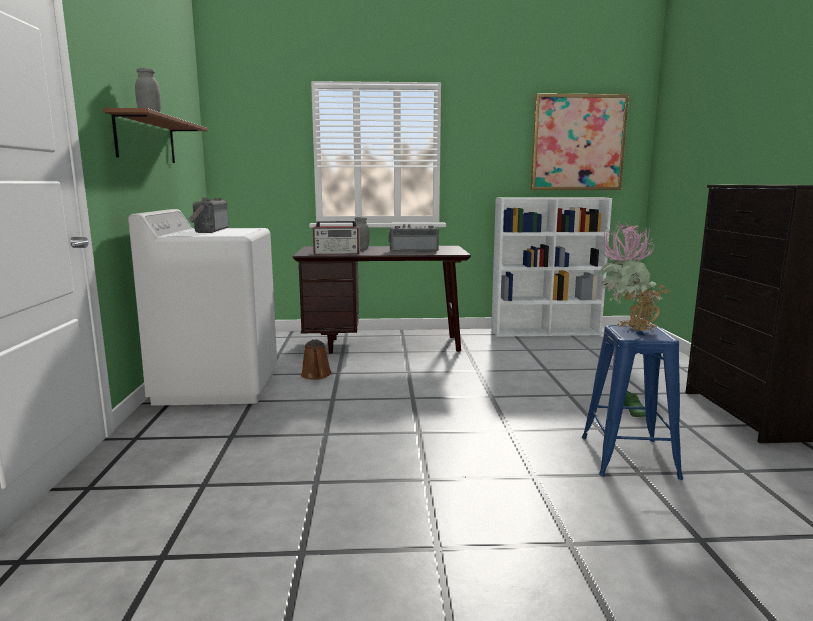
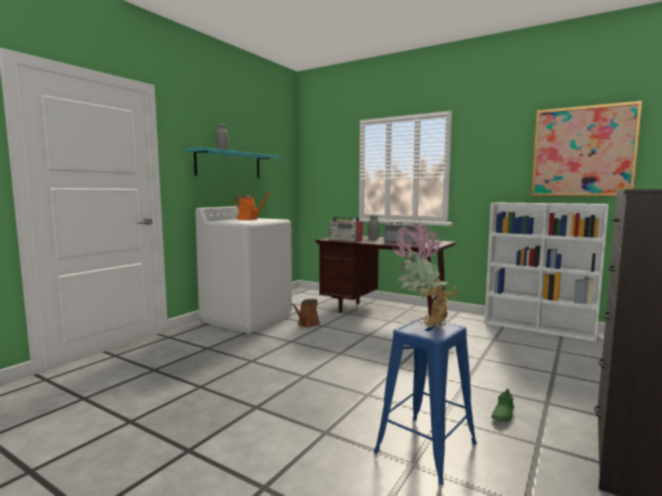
camera: 35 degrees right, 5 degrees down
brown shelf [103,108,208,163] -> turquoise shelf [186,147,279,178]
radio [188,197,229,233] -> orange watering can [234,192,271,220]

